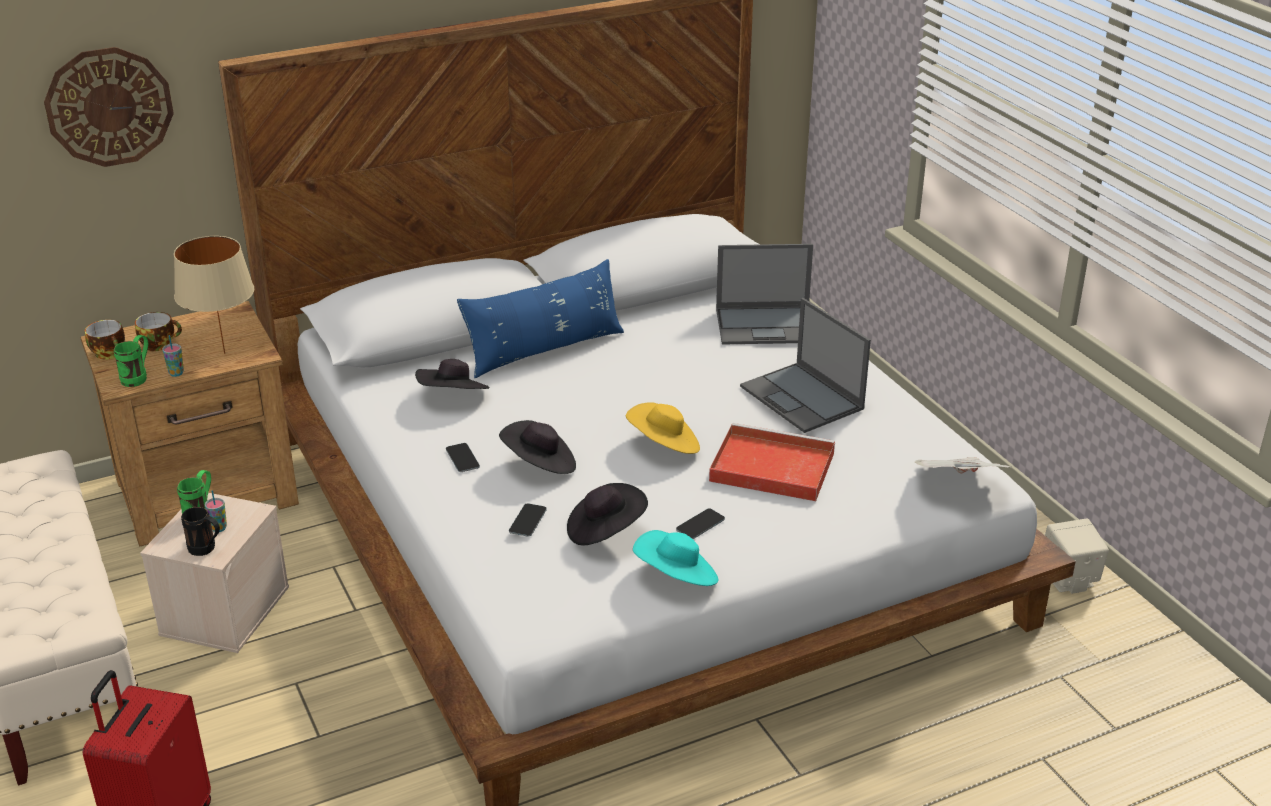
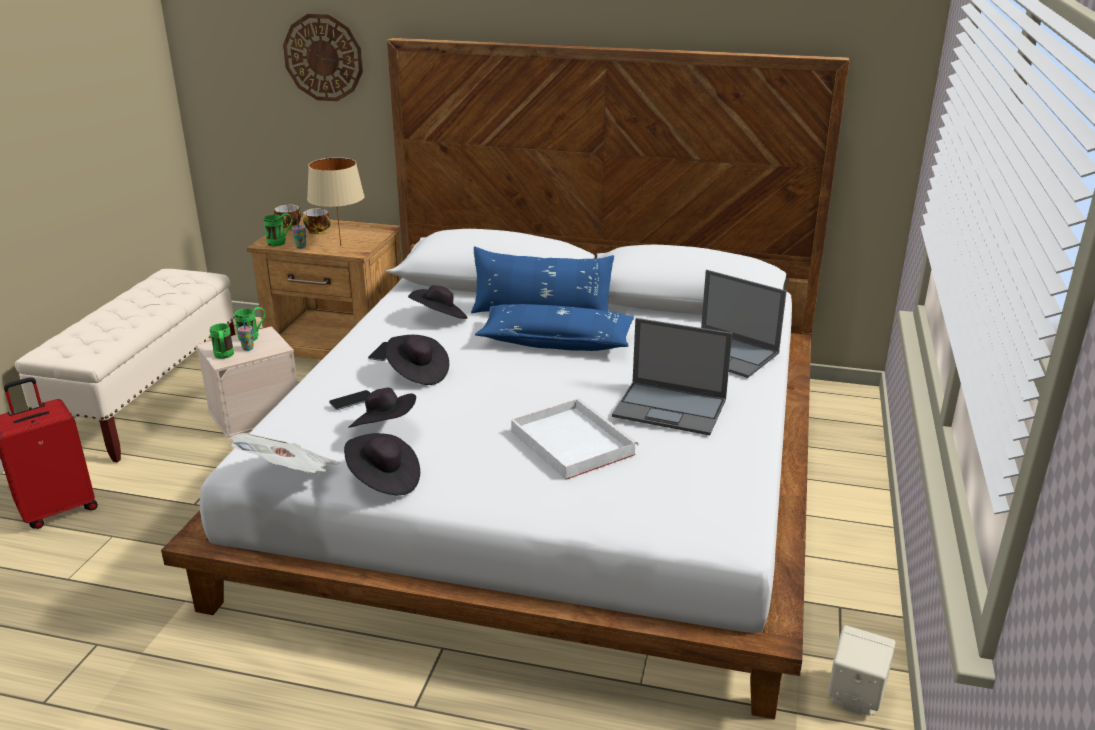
camera: 40 degrees right, 5 degrees down
black mug [181,507,220,556] -> green mug [210,323,234,359]
yellow hat [626,402,700,454] -> none
turquoise hat [633,530,718,586] -> black hat [344,433,420,495]
phone [676,508,725,539] -> none
red tray [709,423,835,501] -> white tray [511,399,638,480]
laptop [740,298,871,433] -> laptop turned 75 degrees counterclockwise [612,318,732,435]
newspaper [914,457,1011,474] -> newspaper moved to [230,433,340,473]
none -> blue pillow [475,304,634,351]

